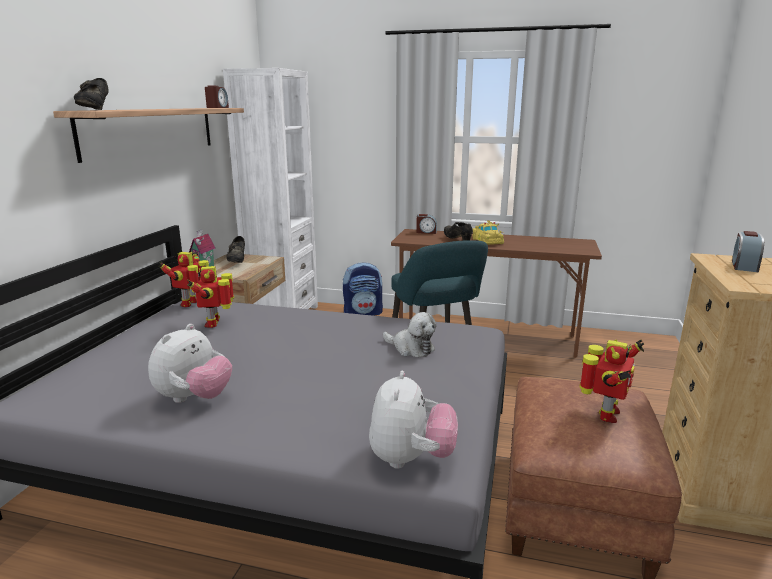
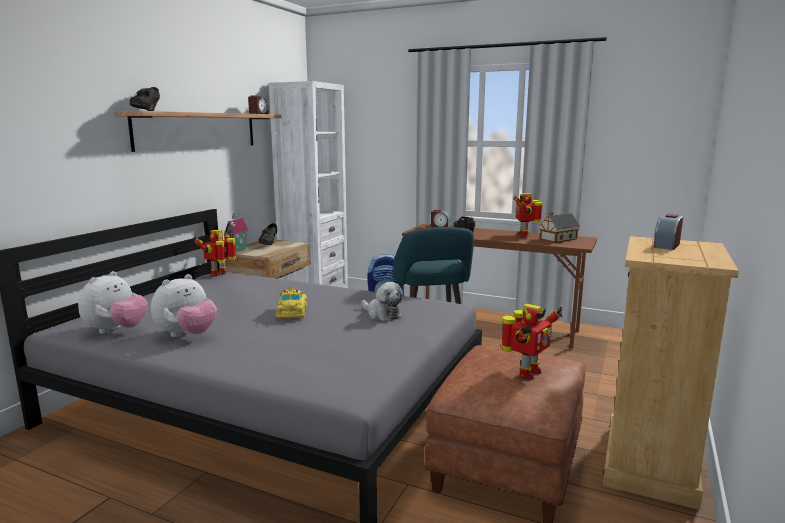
camera: 10 degrees right, 5 degrees down
toy robot [187,265,234,328] -> toy robot moved to [513,193,543,237]
plush toy [369,371,458,469] -> plush toy moved to [78,271,148,334]
yellow toy car [472,220,504,245] -> yellow toy car moved to [276,287,307,319]
none -> toy house [539,212,580,243]

